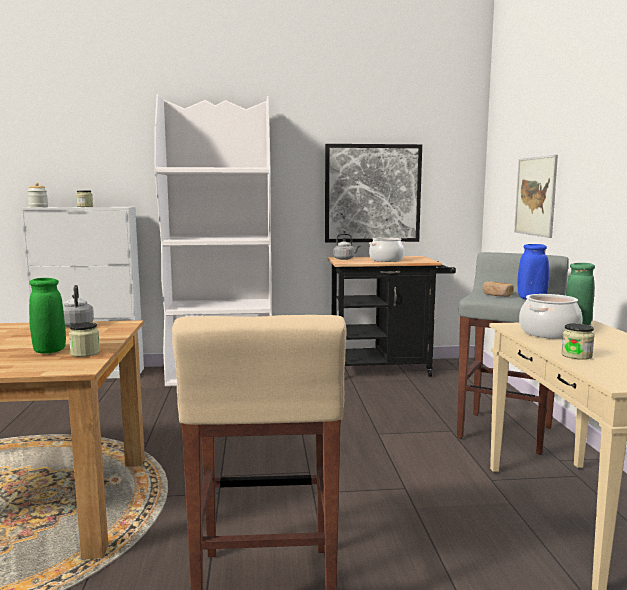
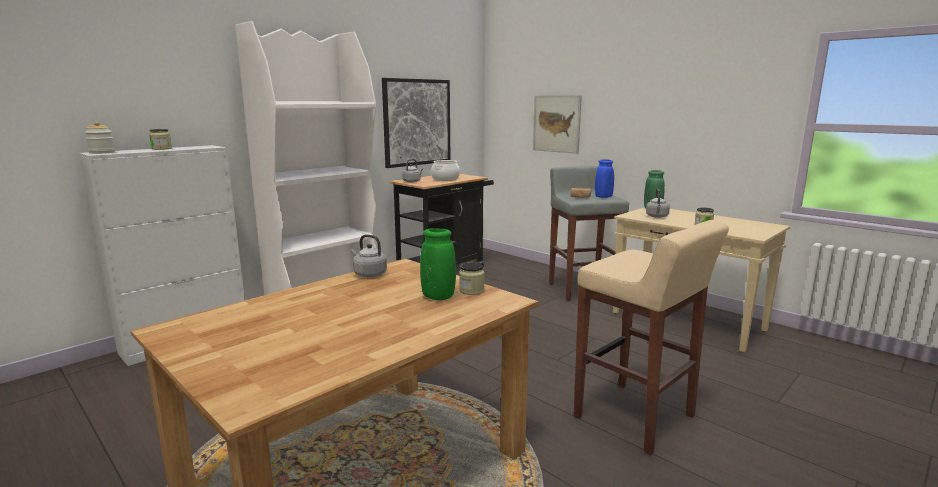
camera: 40 degrees left, 5 degrees up
cooking pot [519,294,583,339] -> grey kettle [646,189,670,218]

